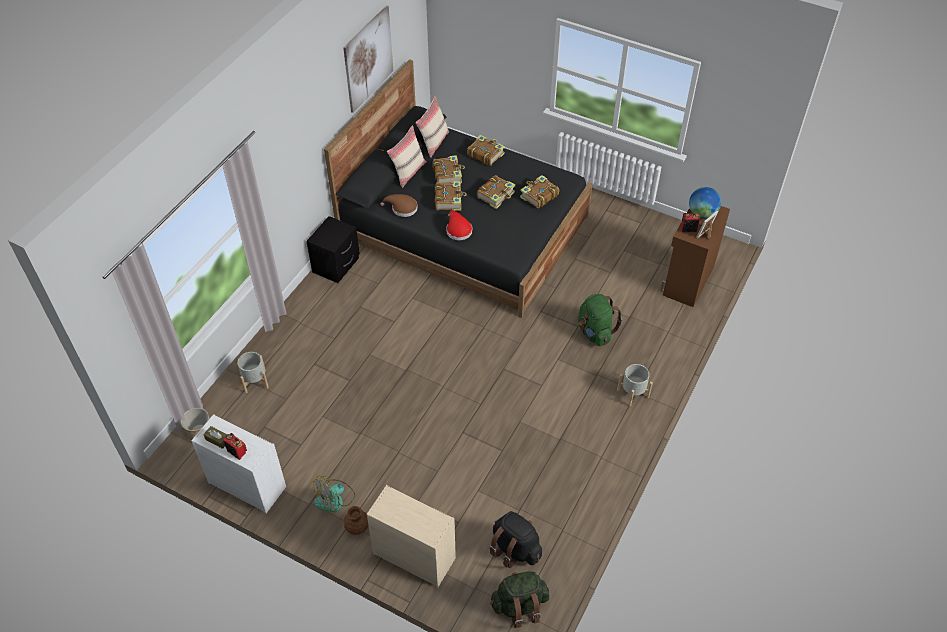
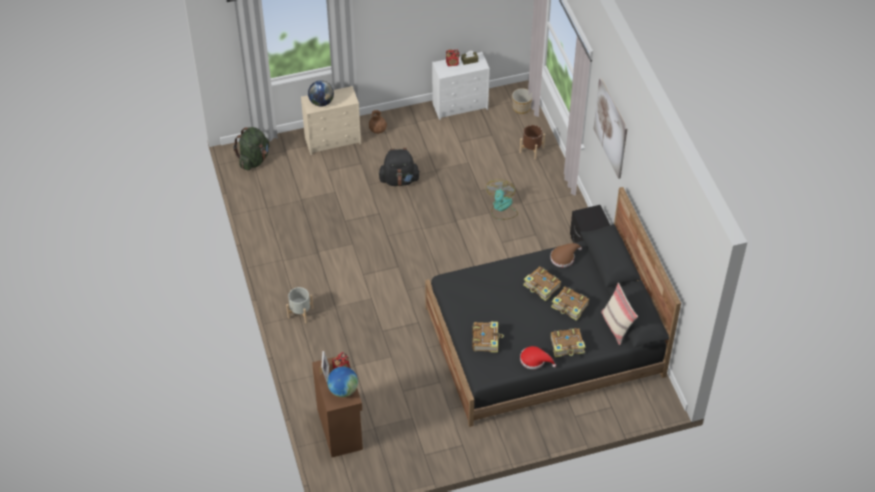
camera: 135 degrees right, 0 degrees up
grey planter [237,352,269,393] -> brown planter [520,125,545,160]
fan [313,476,355,513] -> fan moved to [486,179,518,220]
picture [343,5,393,113] -> picture moved to [594,78,627,179]
beige pillow [387,125,427,188] -> none
red hat [446,210,472,240] -> red hat moved to [520,346,556,369]
book [477,175,515,209] -> none
black backpack [489,511,542,568] -> black backpack moved to [379,148,420,186]
green backpack [578,294,622,346] -> none
none -> globe [308,80,334,107]

